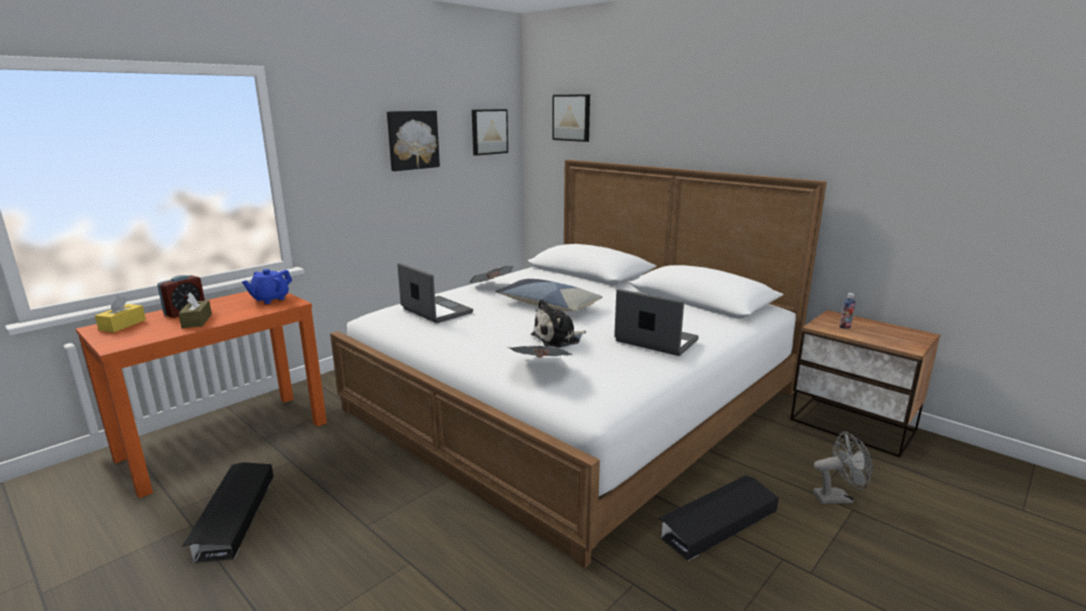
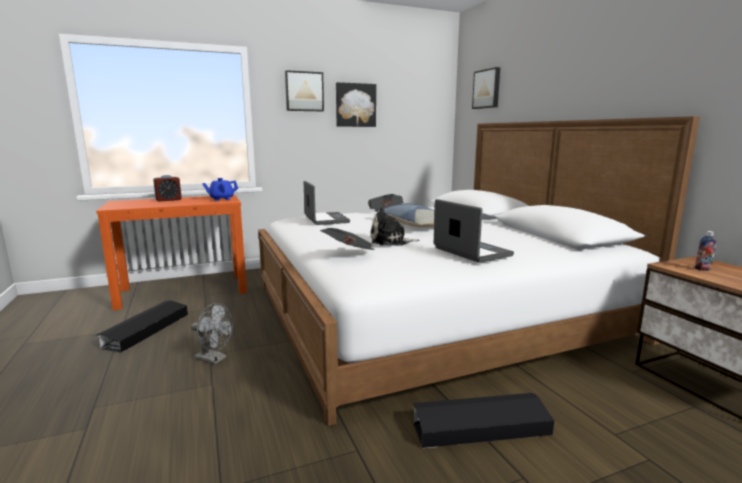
camera: 25 degrees right, 5 degrees down
yellow tissue box [95,296,146,332] -> none
brown tissue box [178,292,212,328] -> none
picture [472,109,508,156] -> picture moved to [285,70,324,111]
grey fan [813,432,873,504] -> grey fan moved to [191,303,233,364]

